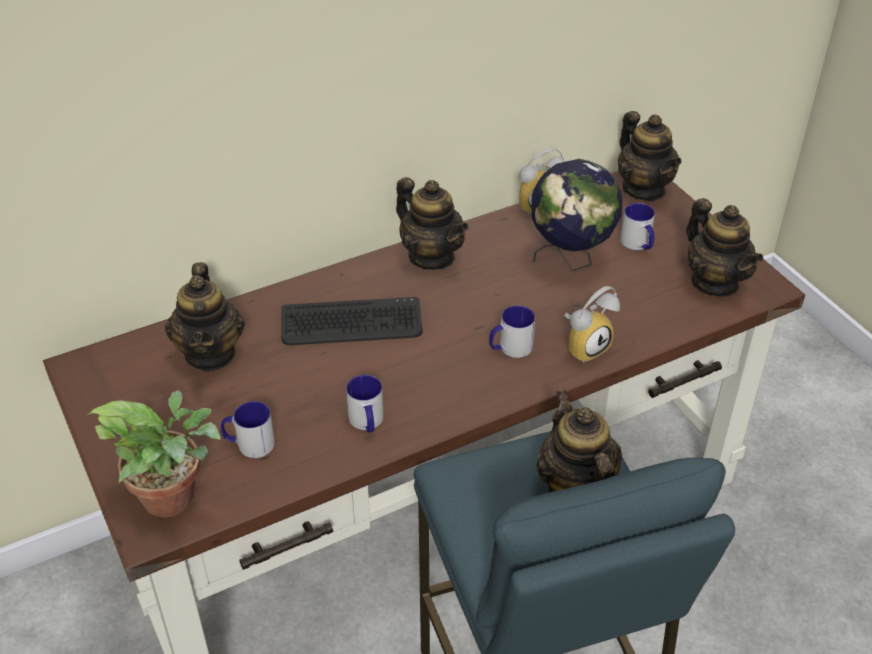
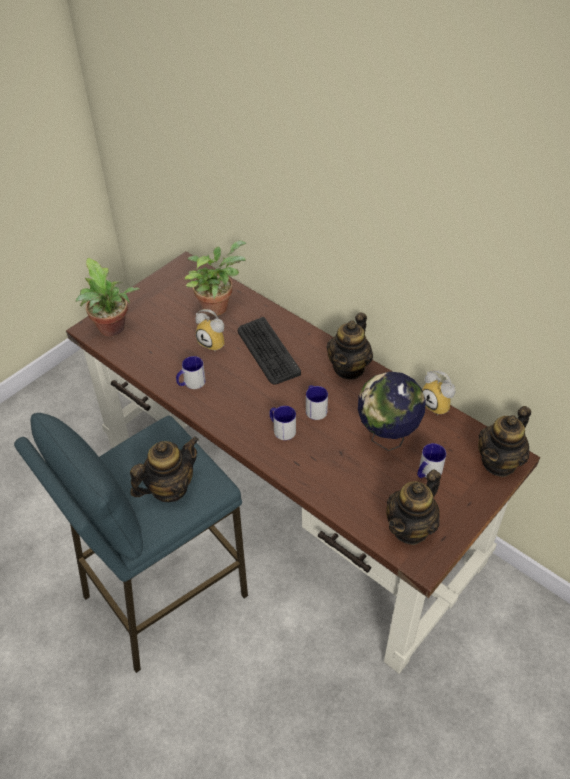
camera: 70 degrees right, 5 degrees up
teapot [165,262,245,371] -> potted plant [185,241,246,316]
mug [221,401,275,458] -> mug moved to [306,385,328,420]
alarm clock [564,286,620,364] -> alarm clock moved to [195,309,225,351]

